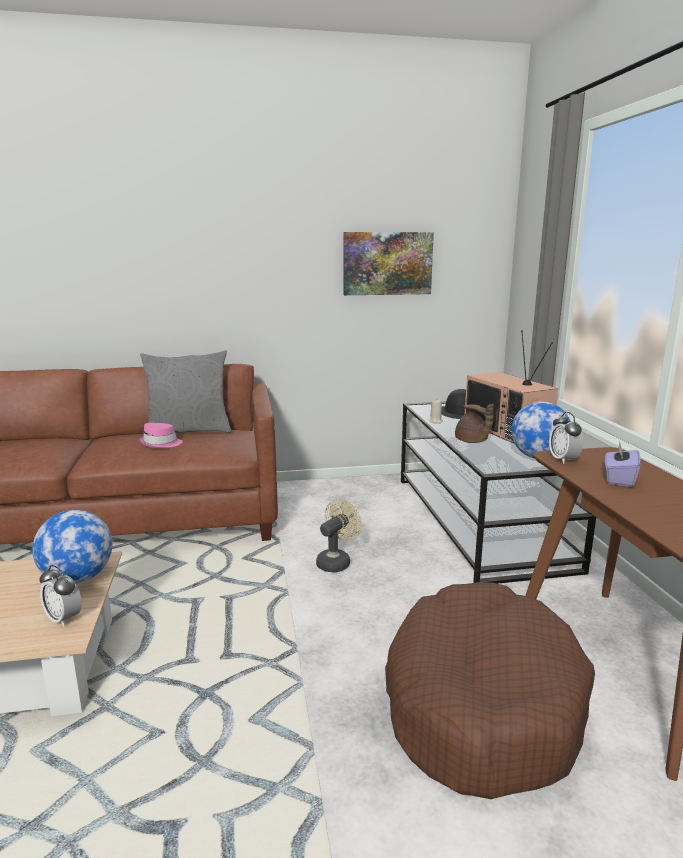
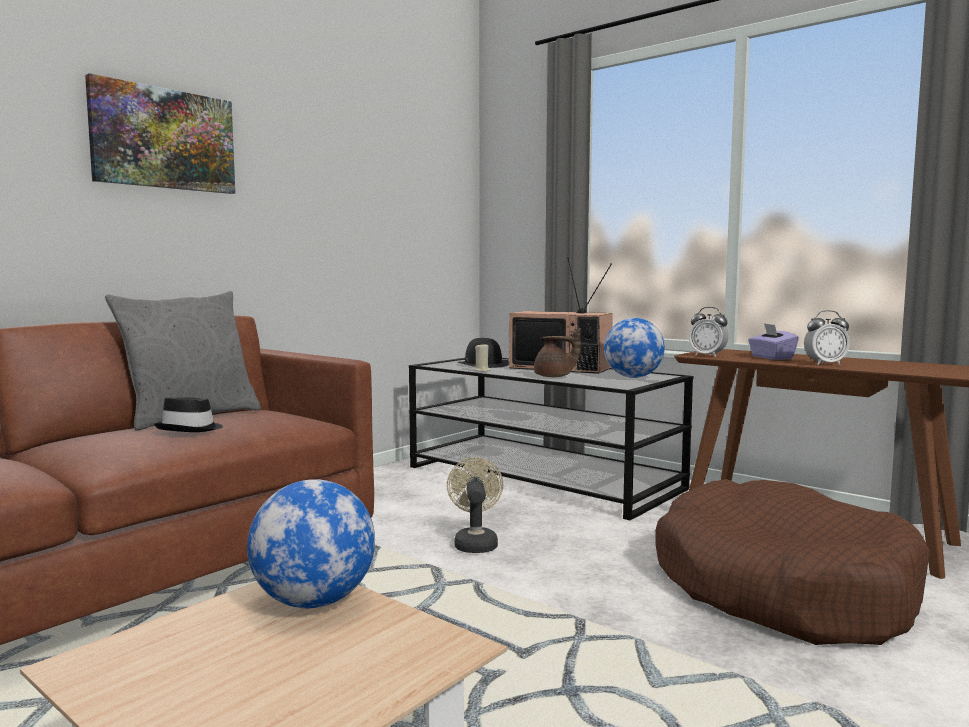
camera: 40 degrees left, 10 degrees down
alarm clock [39,565,82,627] -> alarm clock moved to [804,310,850,365]
pink hat [139,423,183,448] -> black hat [154,397,223,432]
picture [343,232,434,295] -> picture moved to [85,73,235,194]

